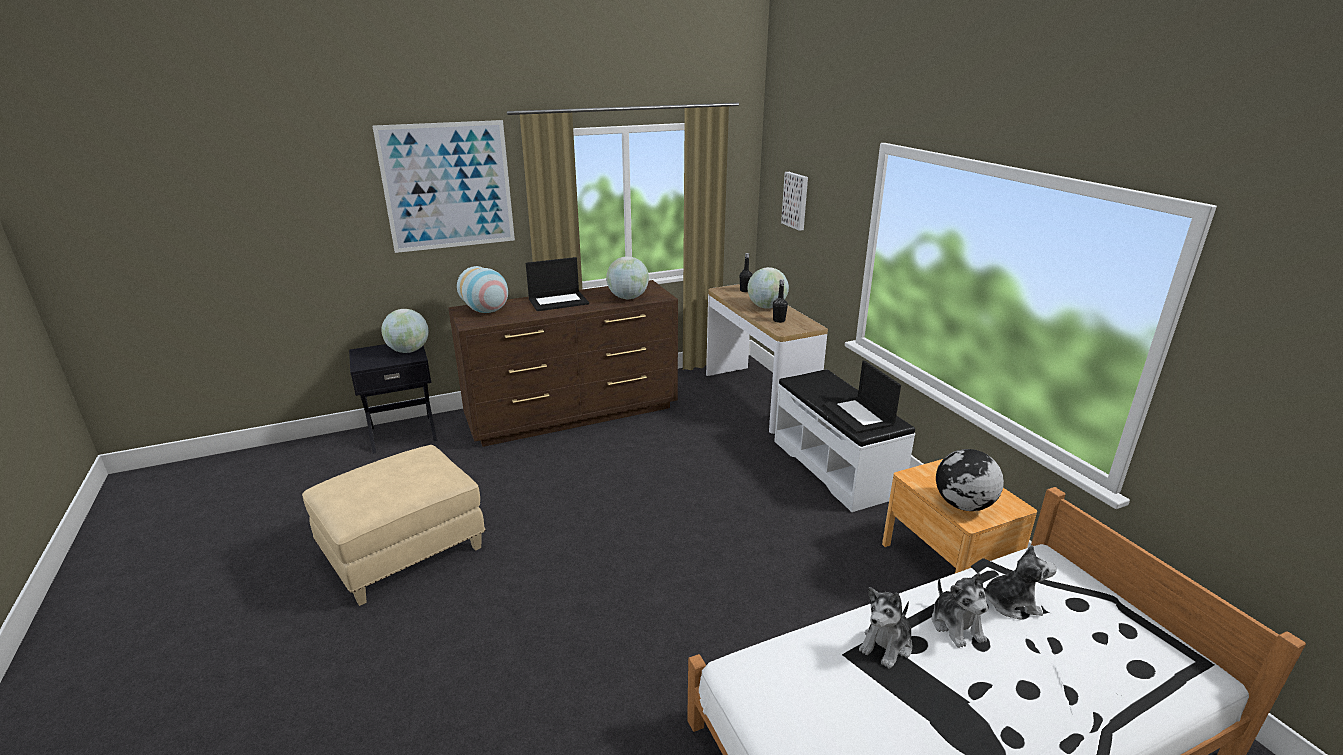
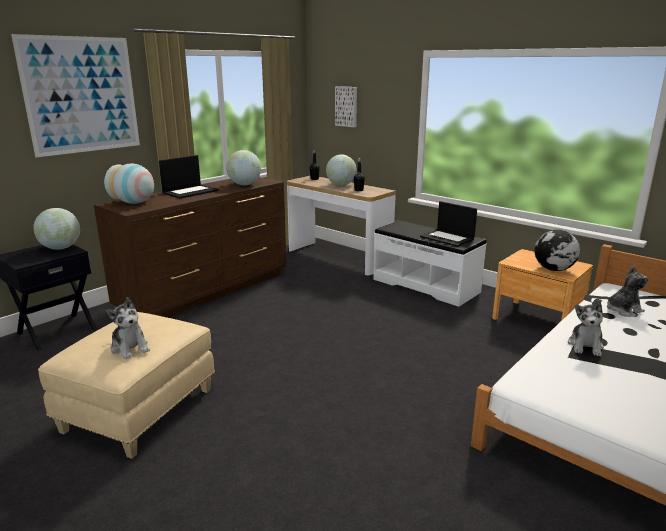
camera: 25 degrees left, 5 degrees down
plush toy [932,573,988,648] -> plush toy moved to [106,297,150,359]

